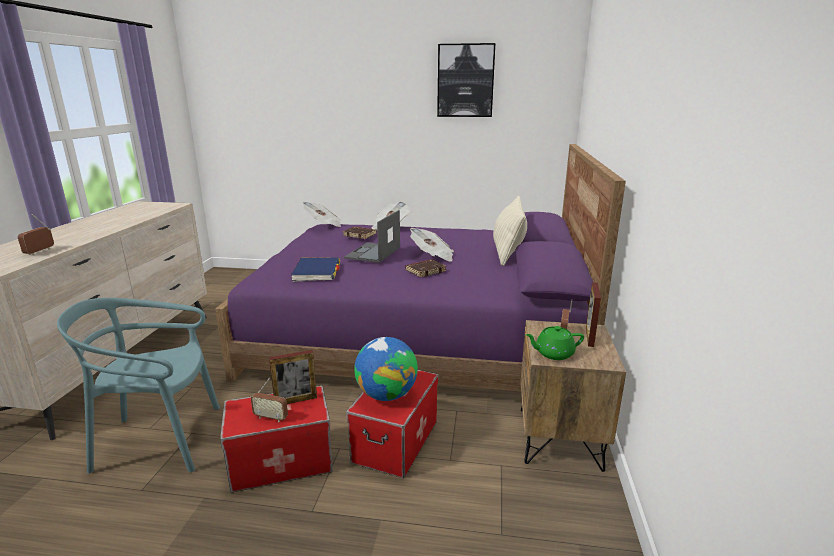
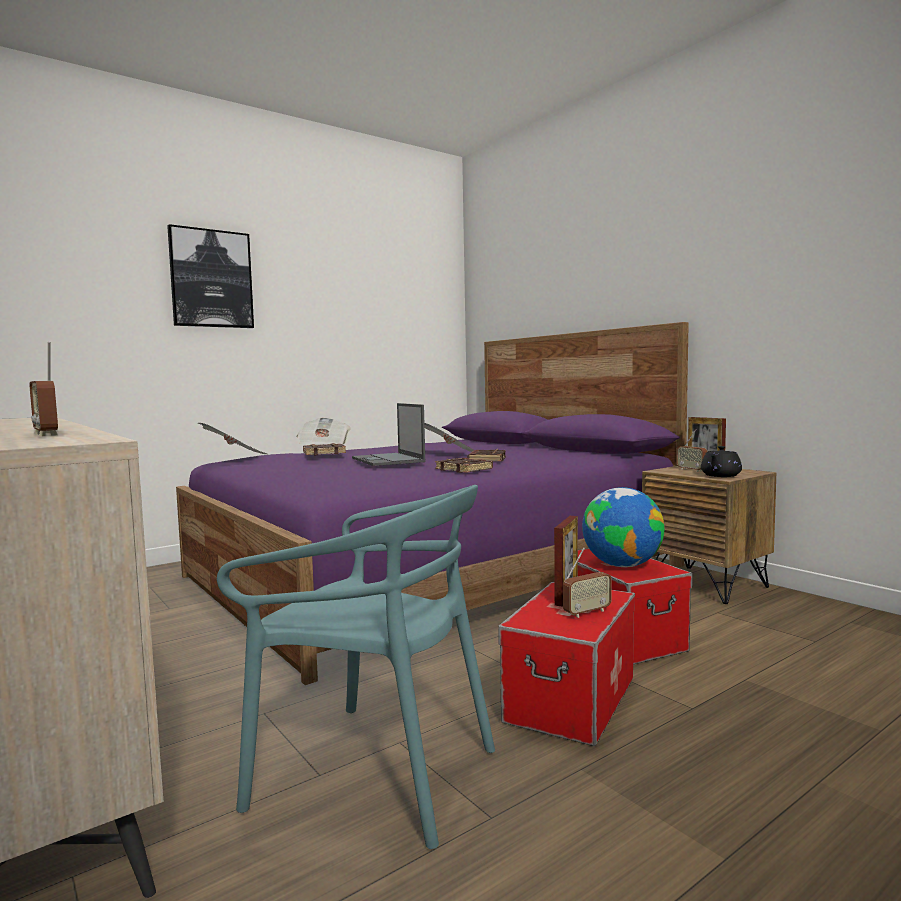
camera: 45 degrees left, 15 degrees down
turquoise chair [57,298,220,474] -> turquoise chair turned 105 degrees counterclockwise [217,485,495,849]
blue book [291,257,340,282] -> none
picture [437,43,495,117] -> picture moved to [167,224,254,328]
beige pillow [493,196,527,266] -> none
green teapot [525,326,584,360] -> black teapot [701,446,742,477]
none -> brown book [435,458,493,473]

